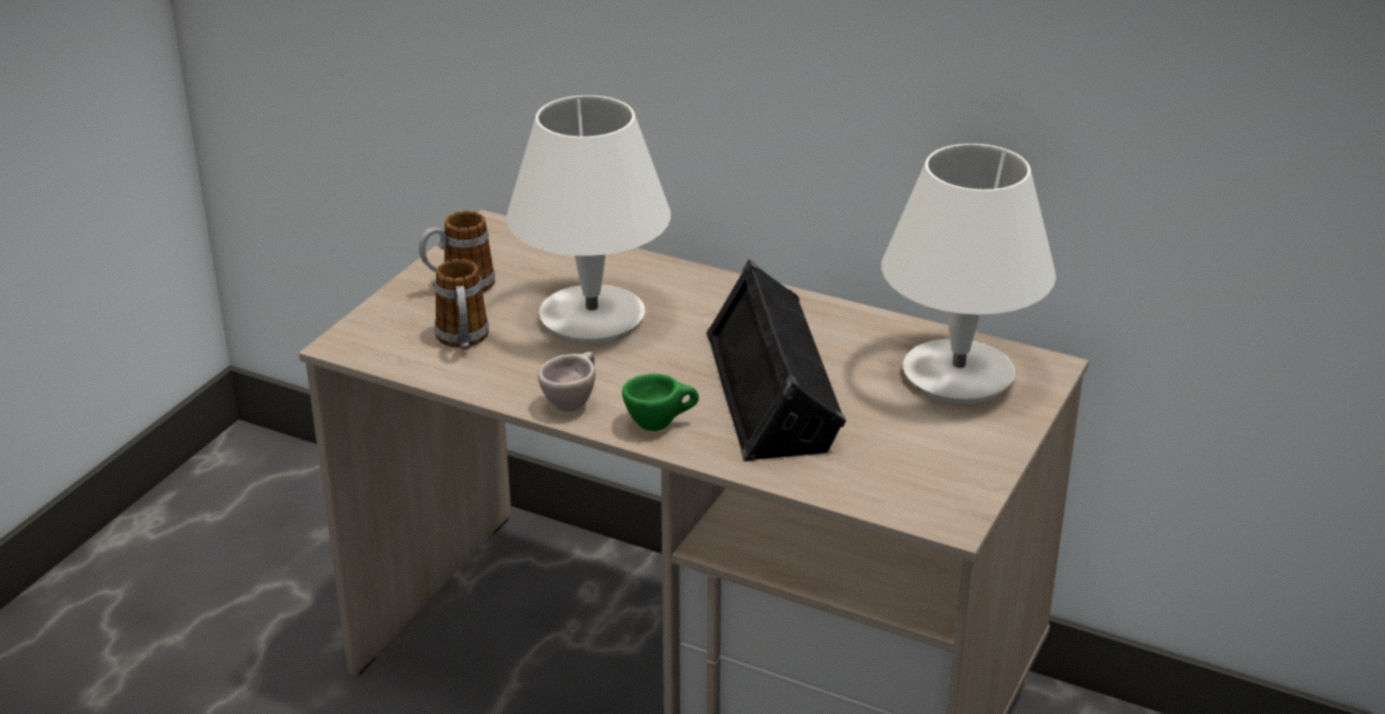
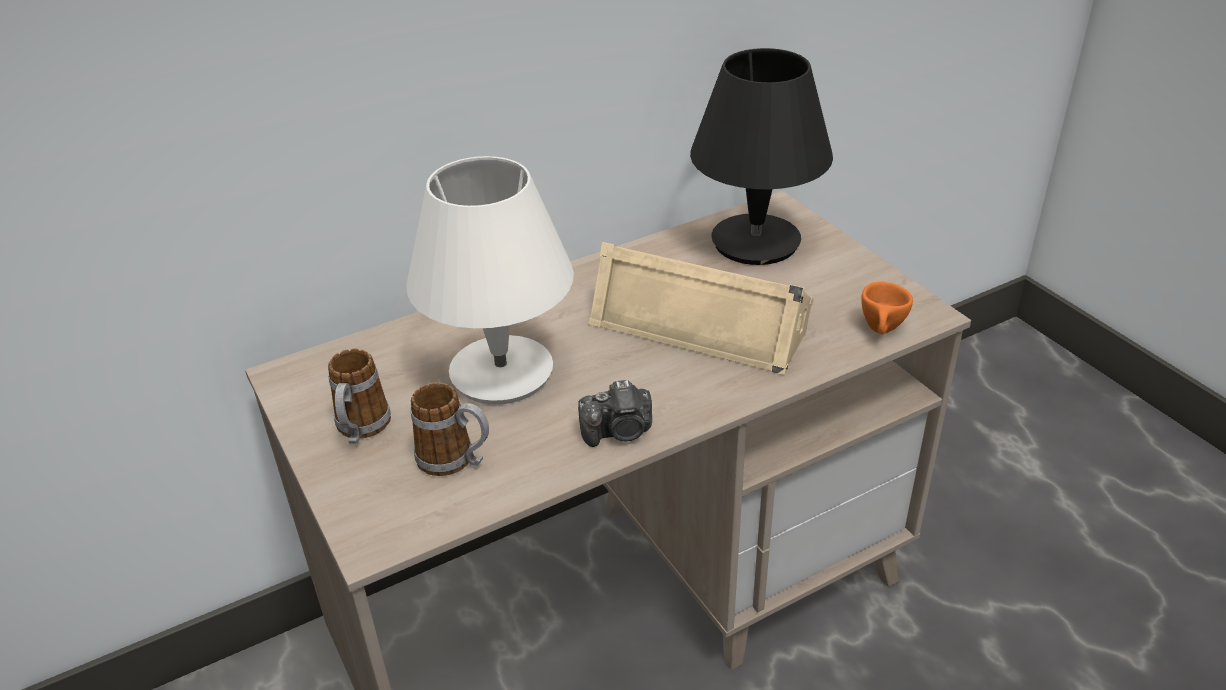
camera: 55 degrees left, 5 degrees up
beige cup [538,352,595,412] -> camera [578,380,652,447]
green cup [622,373,699,431] -> none
black speaker [706,259,846,461] -> beige speaker [589,242,814,375]
white table lamp [881,144,1056,404] -> black table lamp [690,48,833,265]
none -> orange cup [861,282,913,335]

